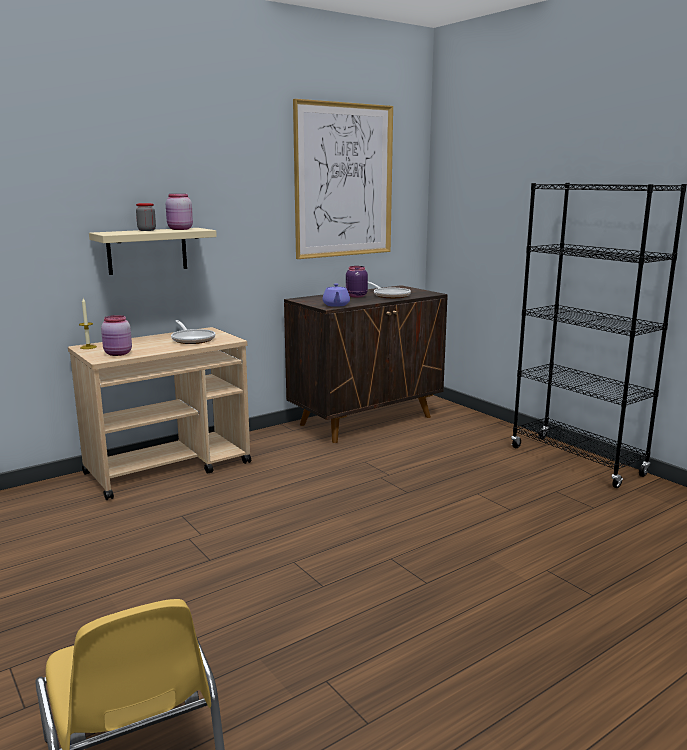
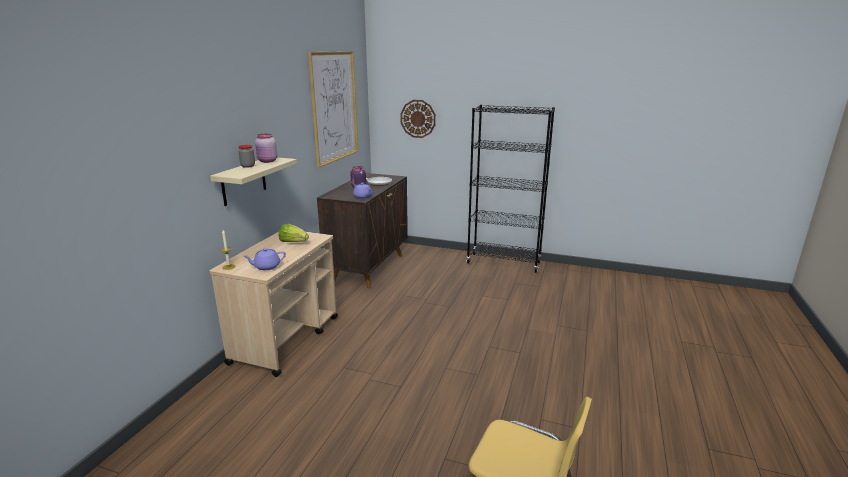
camera: 35 degrees left, 5 degrees up
pink jar [101,315,132,356] -> purple teapot [243,248,286,270]
frying pan [171,320,215,344] -> lettuce [279,224,309,242]
none -> wall clock [400,100,436,138]

